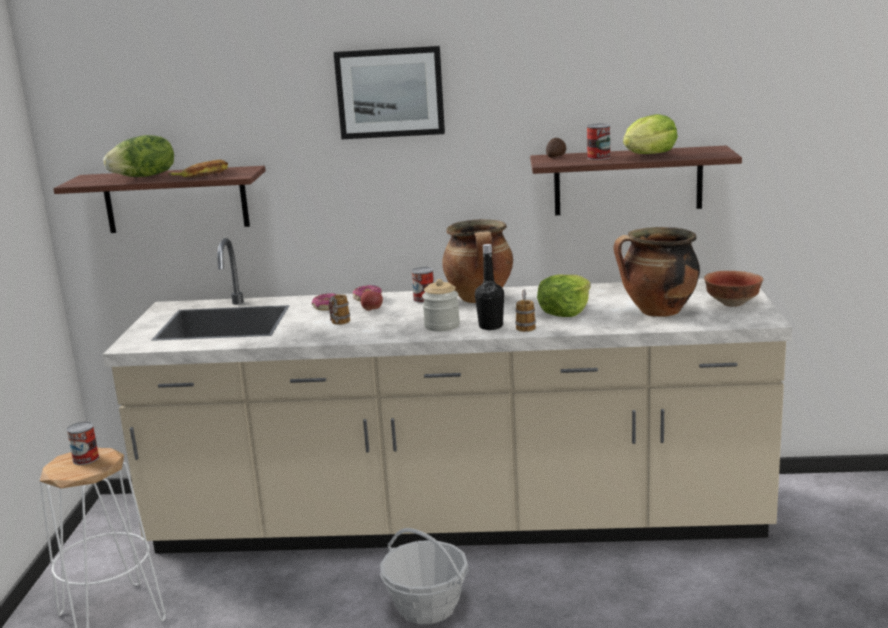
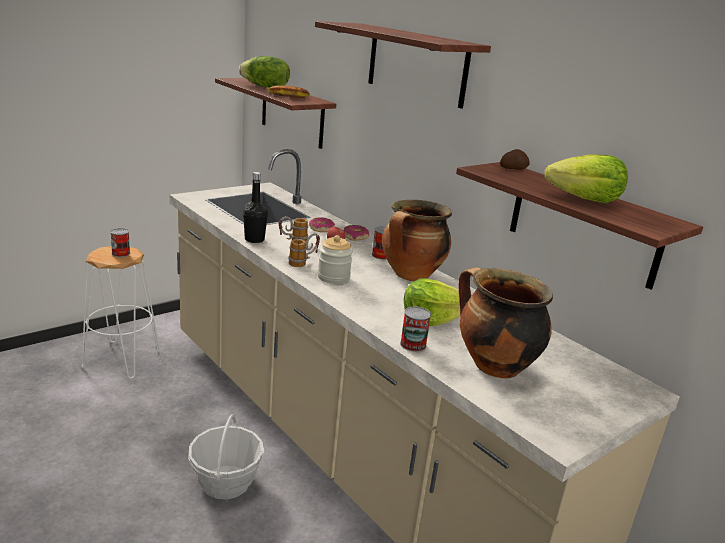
camera: 45 degrees right, 5 degrees up
picture [333,46,445,139] -> shelf [315,21,491,109]
black bottle [475,244,504,330] -> black bottle moved to [243,172,268,243]
mug [515,289,536,332] -> mug moved to [289,233,320,267]
can [587,123,611,160] -> can moved to [400,307,431,352]
bowl [704,271,763,307] -> none

